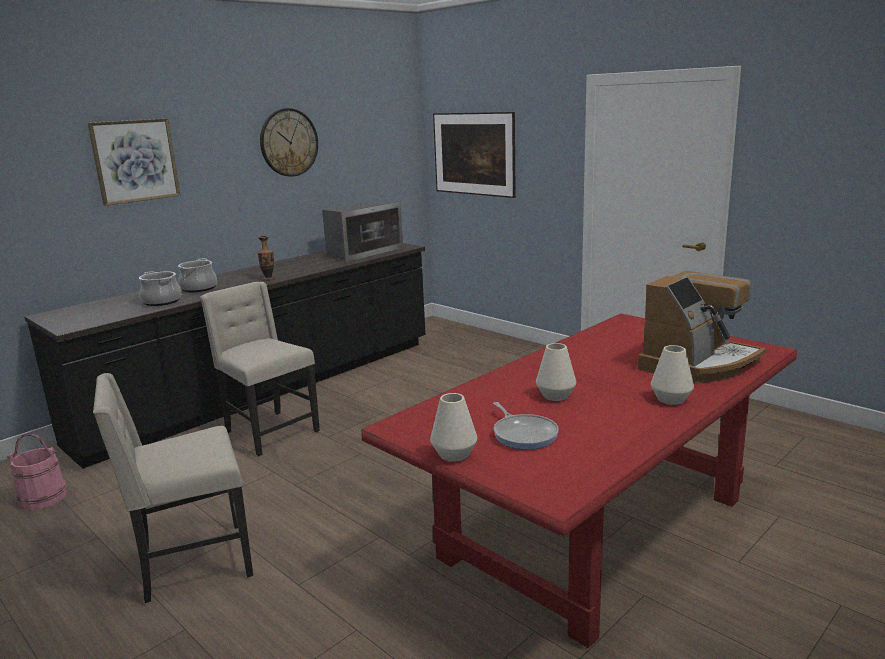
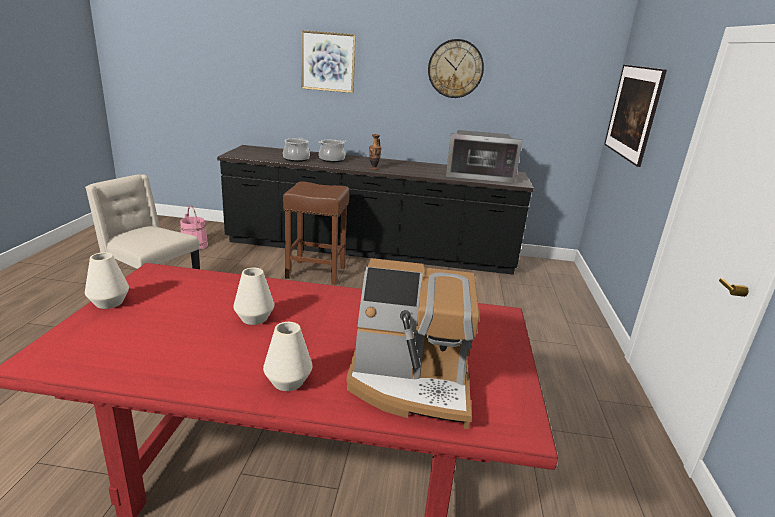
camera: 50 degrees right, 5 degrees up
beige chair [200,282,320,456] -> brown stool [283,181,350,285]
frying pan [493,402,559,450] -> none

